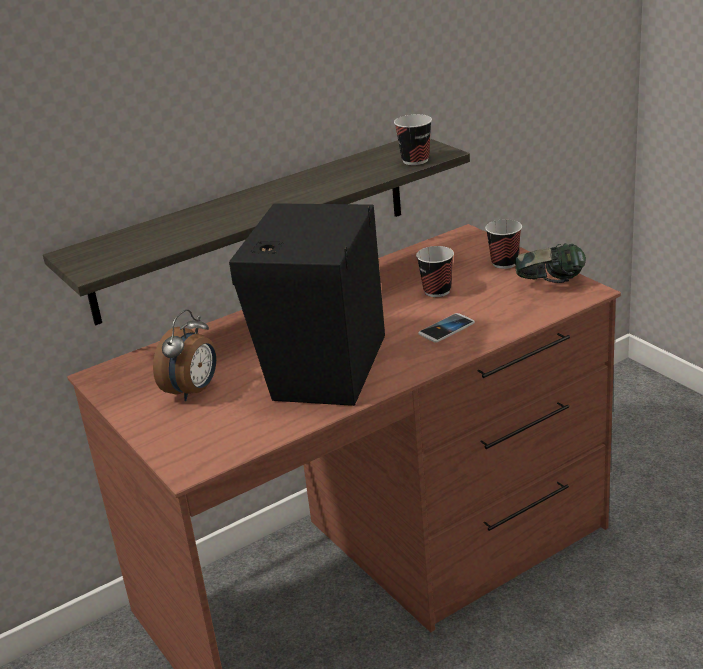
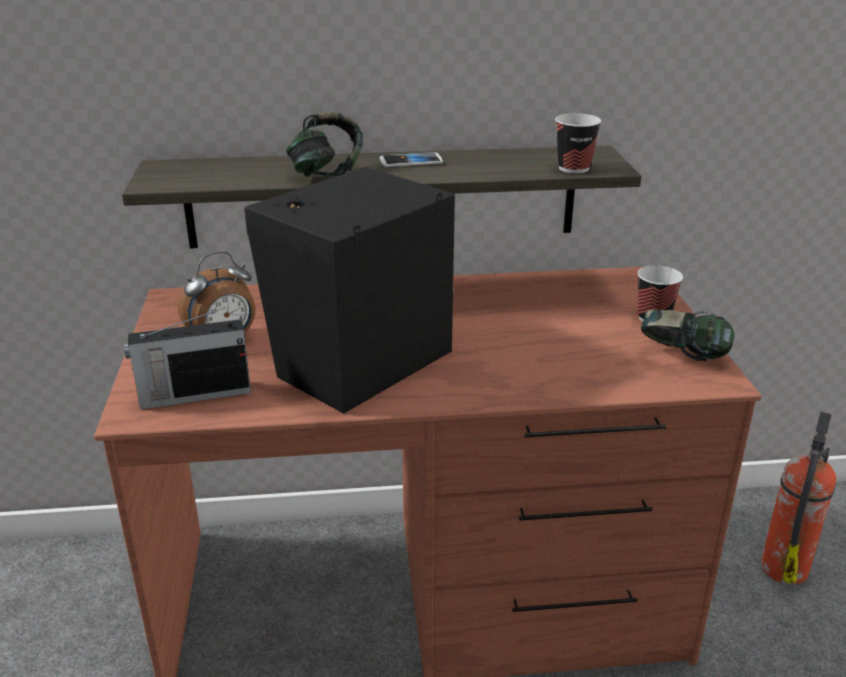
camera: 25 degrees right, 0 degrees up
cup [416,246,454,297] -> none
phone [418,313,475,343] -> phone moved to [380,152,443,167]
none -> radio [124,307,251,410]
none -> headphones [286,112,363,177]
none -> fire extinguisher [761,411,836,585]

